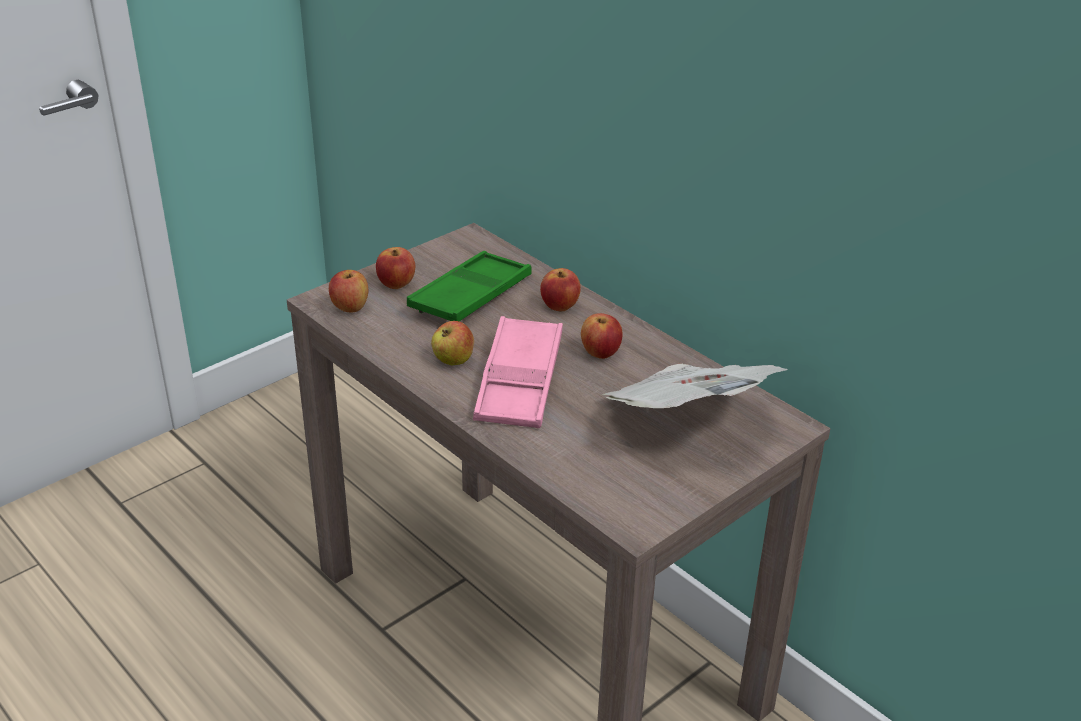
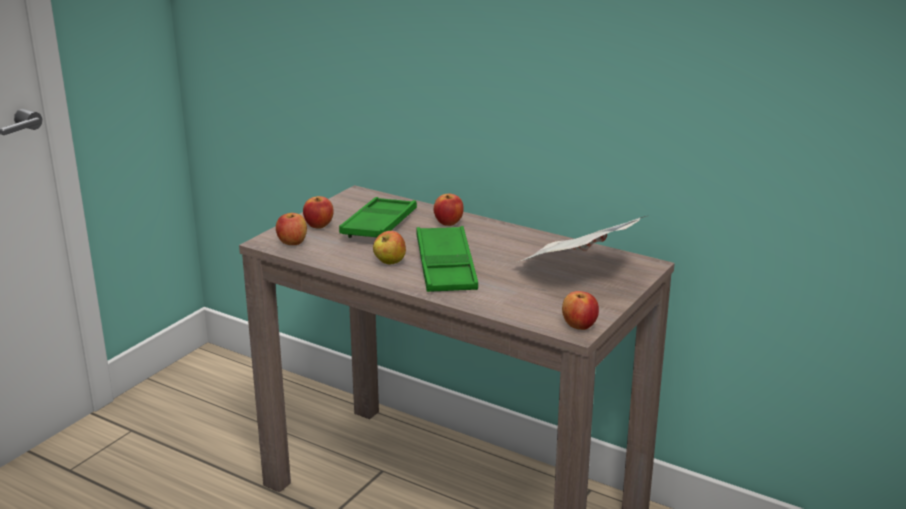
camera: 15 degrees left, 10 degrees down
pink tray [473,316,563,428] -> green tray [416,226,478,292]
apple [581,313,623,359] -> apple moved to [562,291,599,330]

